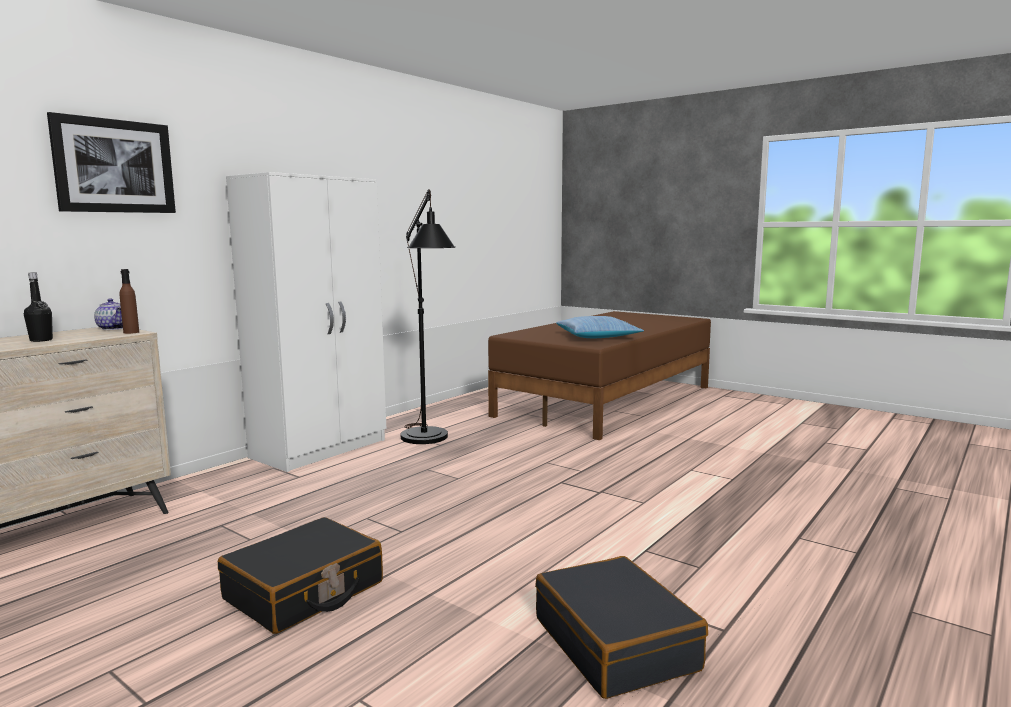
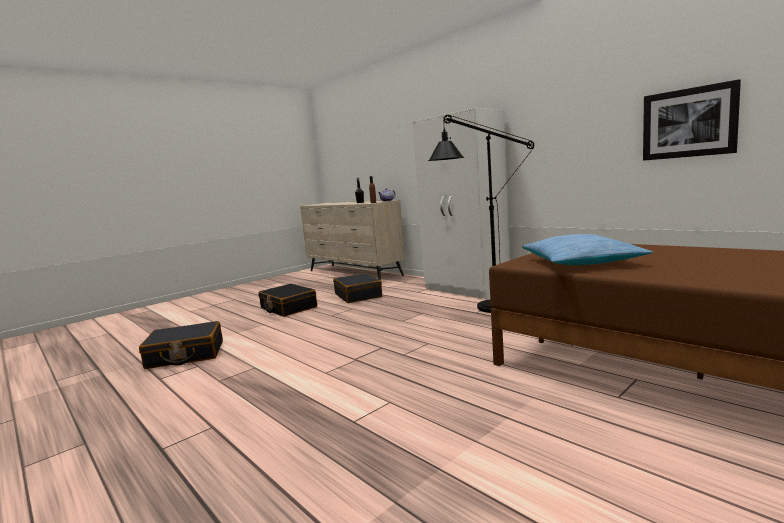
camera: 100 degrees right, 0 degrees up
picture [47,112,176,213] -> picture moved to [643,79,741,161]
none -> black suitcase [333,273,382,303]

